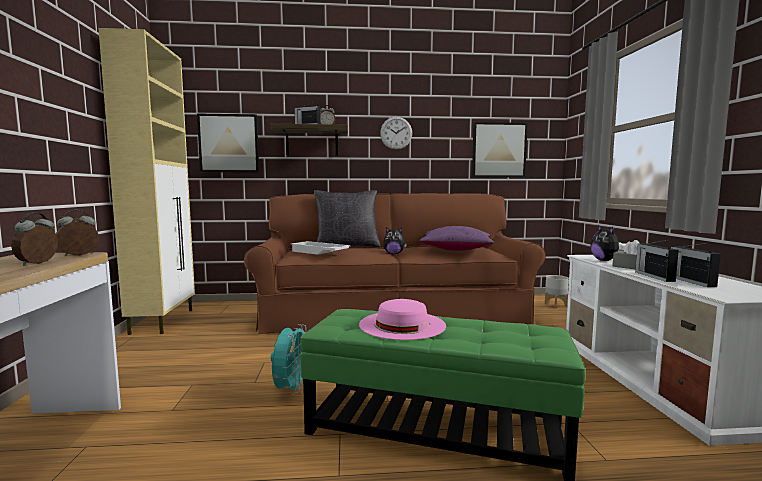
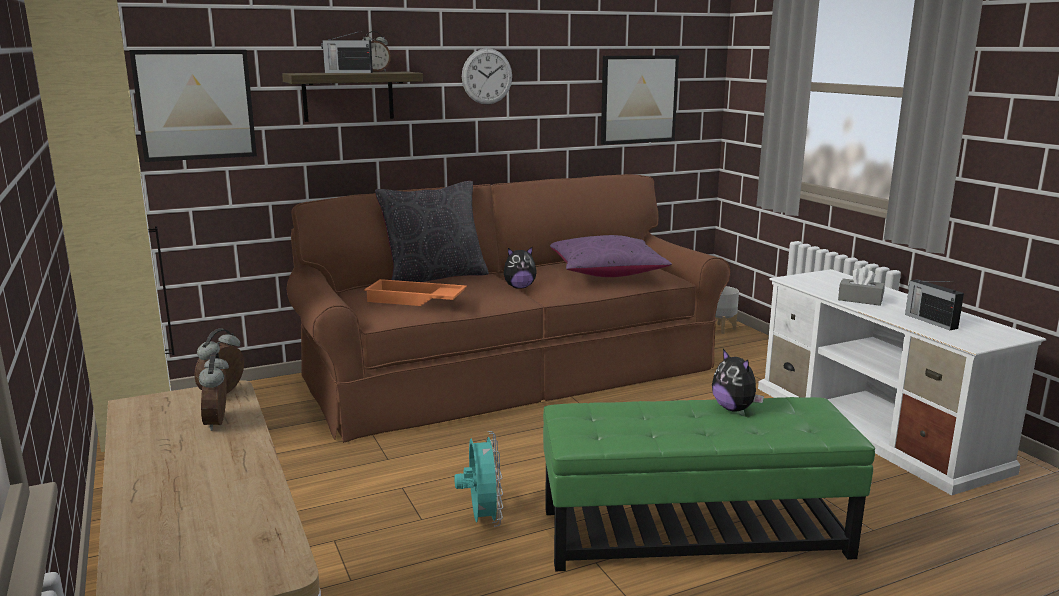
camera: 20 degrees left, 10 degrees up
white tray [291,241,351,255] -> orange tray [364,279,467,306]
pink hat [359,299,446,340] -> none
plush toy [591,225,624,261] -> plush toy moved to [712,349,764,412]
radio [635,240,679,282] -> none

